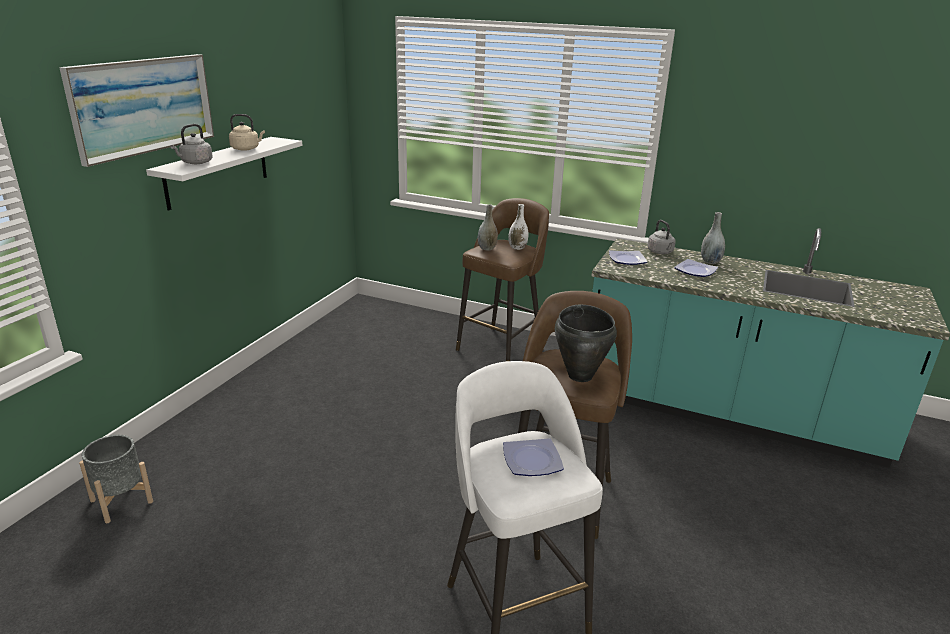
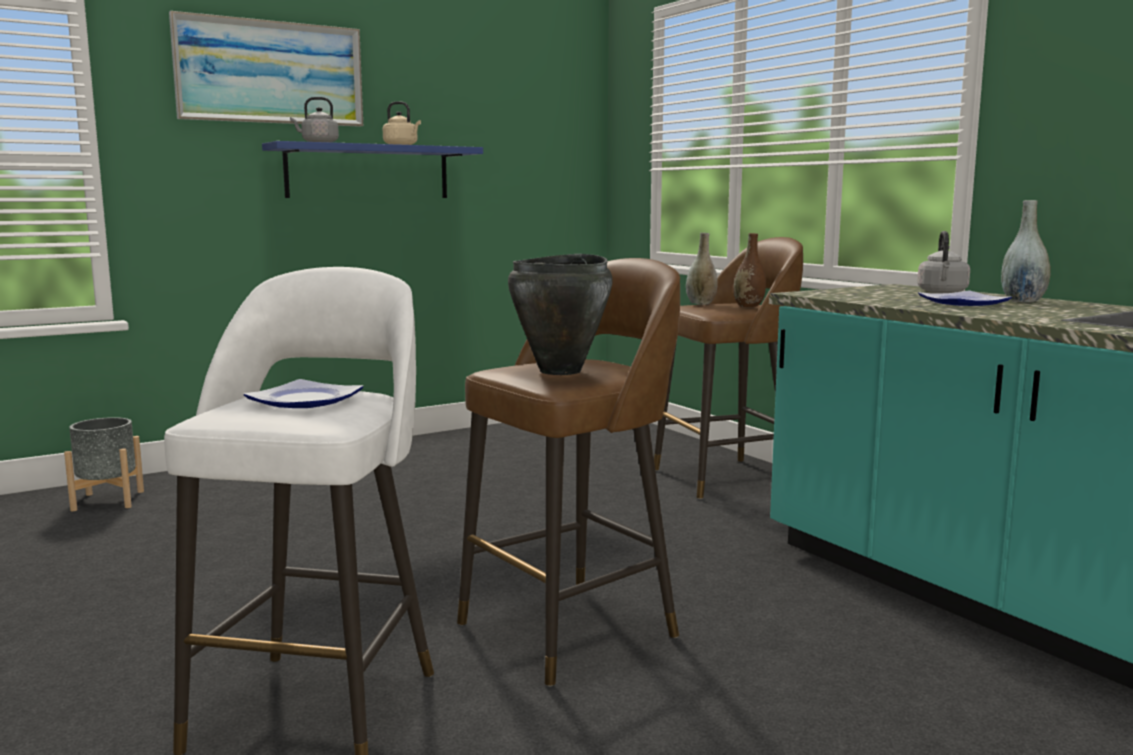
camera: 35 degrees right, 15 degrees down
white shelf [146,137,302,210] -> blue shelf [262,141,483,198]
white vase [508,204,528,250] -> brown vase [733,233,766,307]
plate [609,250,647,265] -> none

